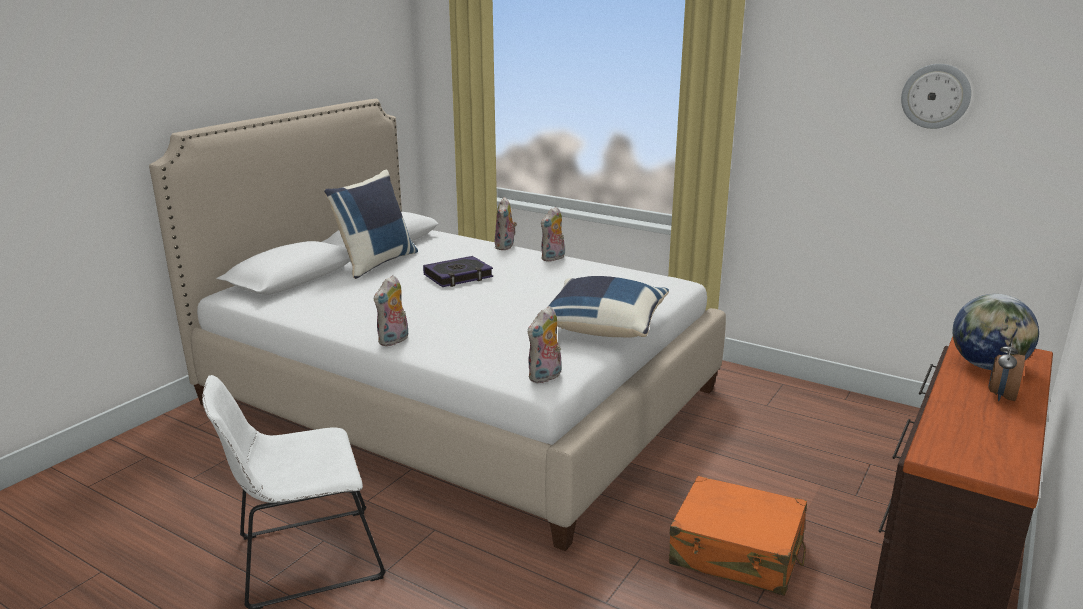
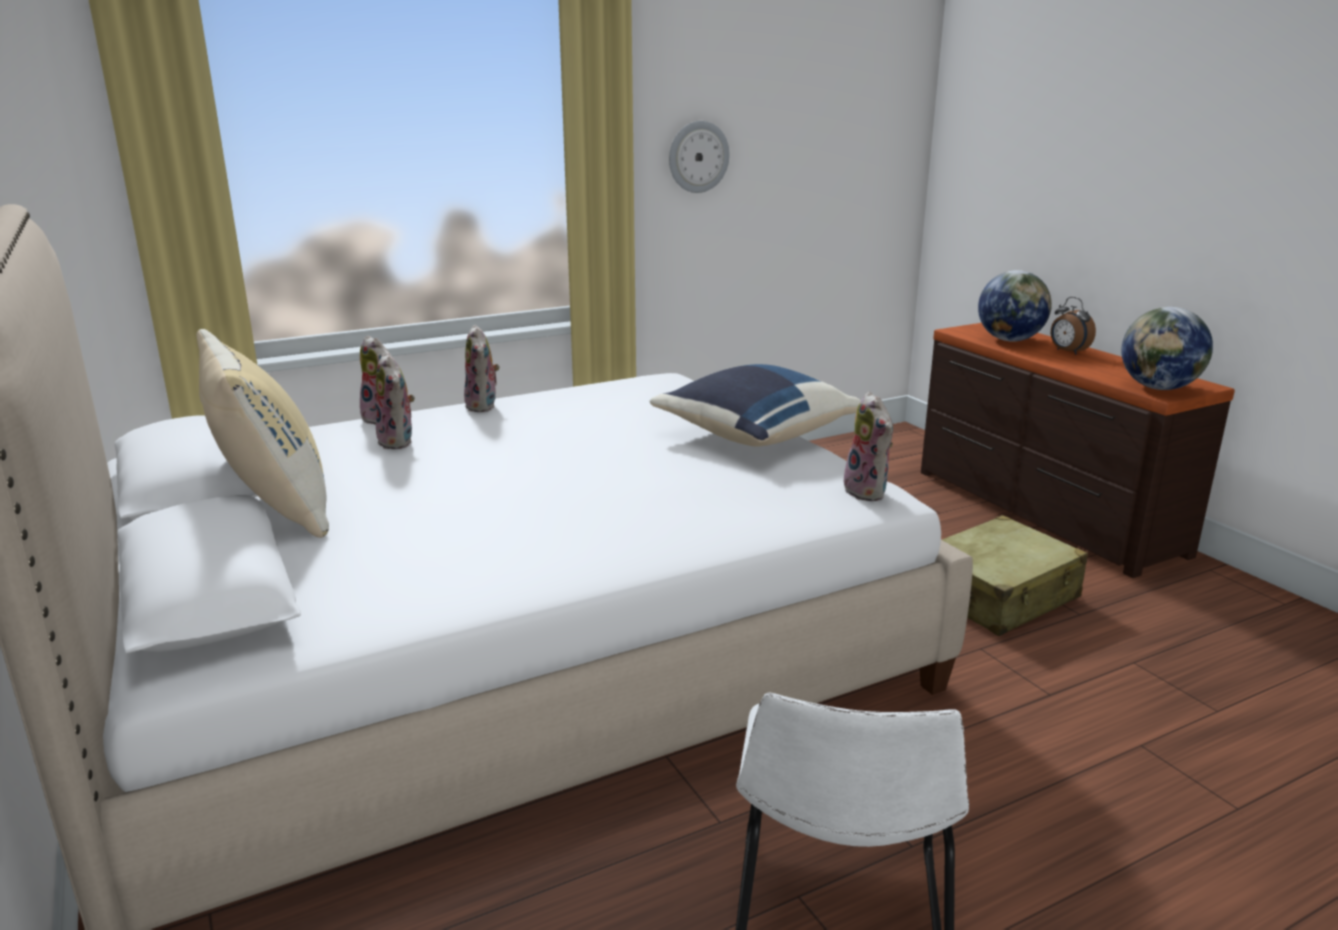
camera: 60 degrees left, 0 degrees up
blue pillow [324,170,418,279] -> beige pillow [196,329,329,538]
plush toy [374,275,408,346] -> plush toy moved to [376,353,415,449]
book [423,256,493,287] -> none
orange suitcase [669,476,807,596] -> beige suitcase [942,515,1088,636]
wall clock [901,64,971,129] -> wall clock moved to [669,121,729,193]
none -> globe [1121,307,1213,390]

